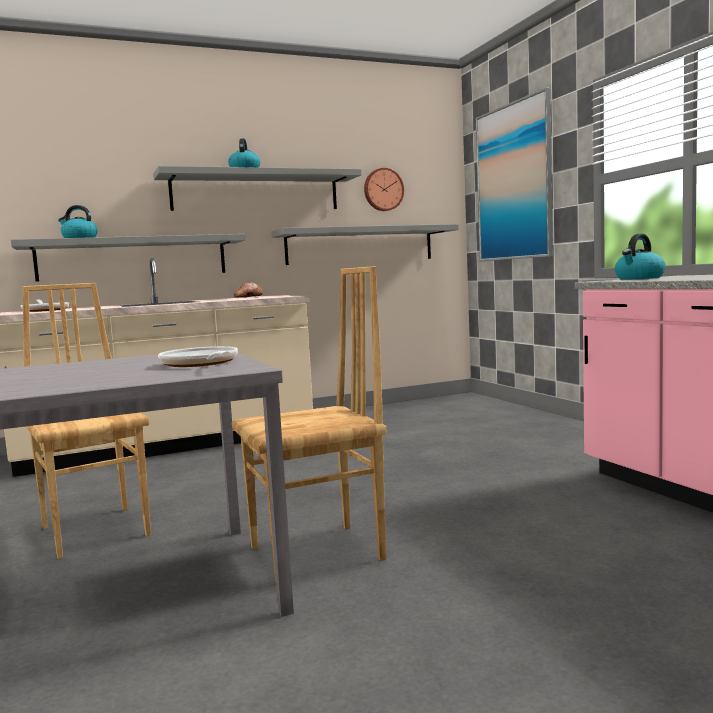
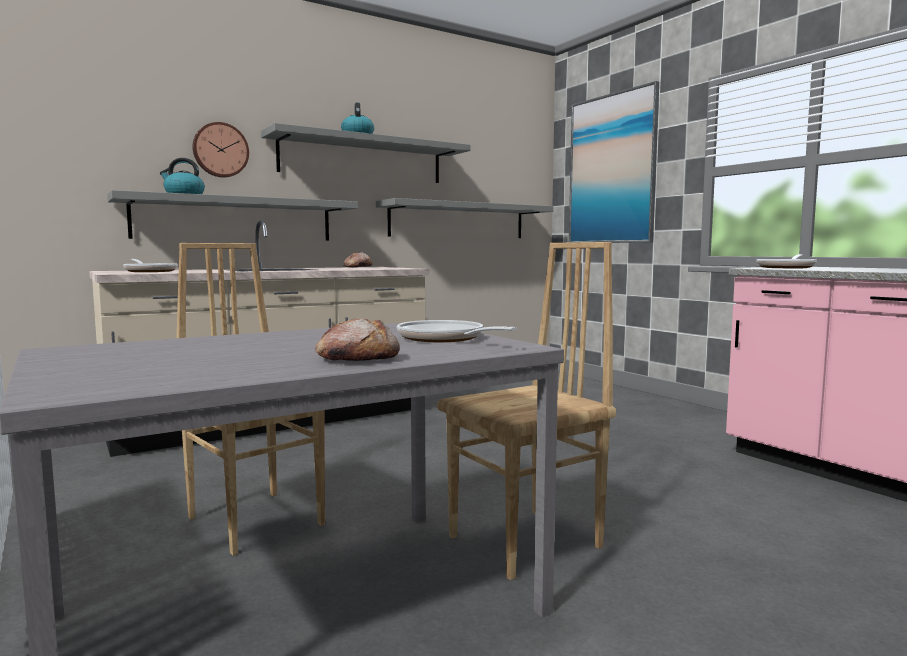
camera: 10 degrees left, 0 degrees up
wall clock [364,168,404,211] -> wall clock moved to [193,122,249,177]
kettle [615,233,665,280] -> frying pan [756,254,817,268]
none -> bread [315,318,400,361]

